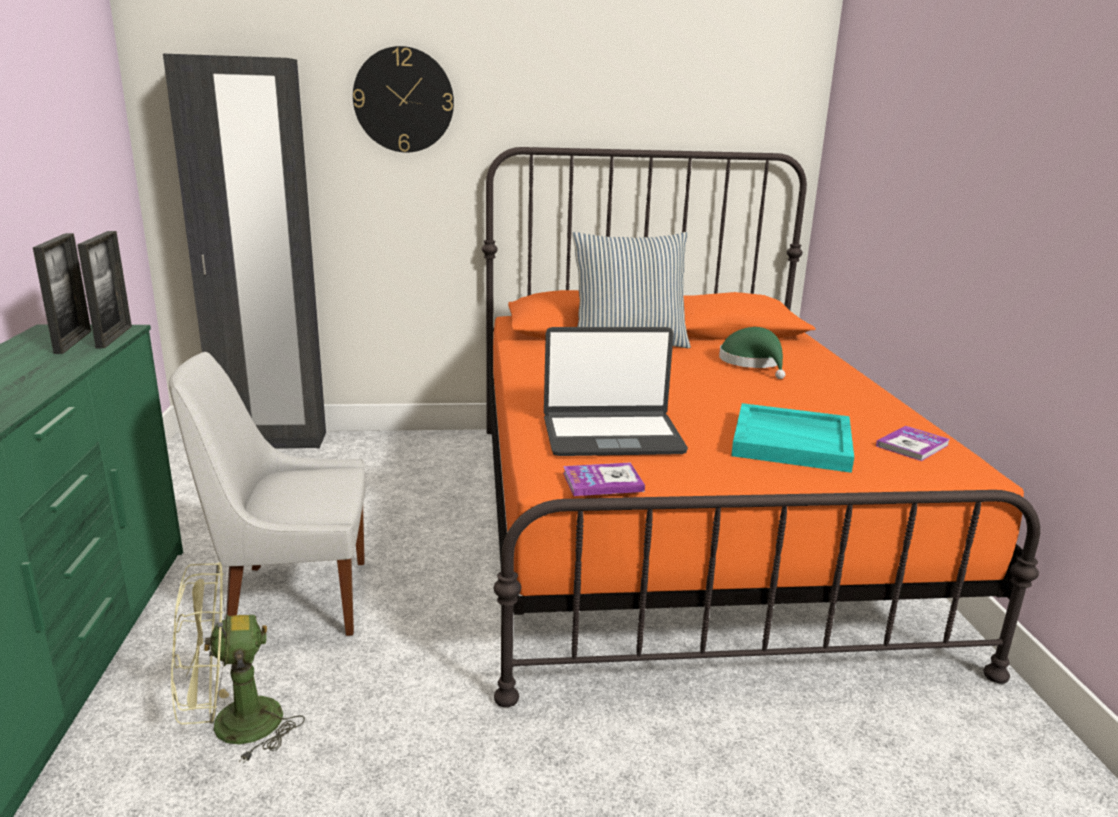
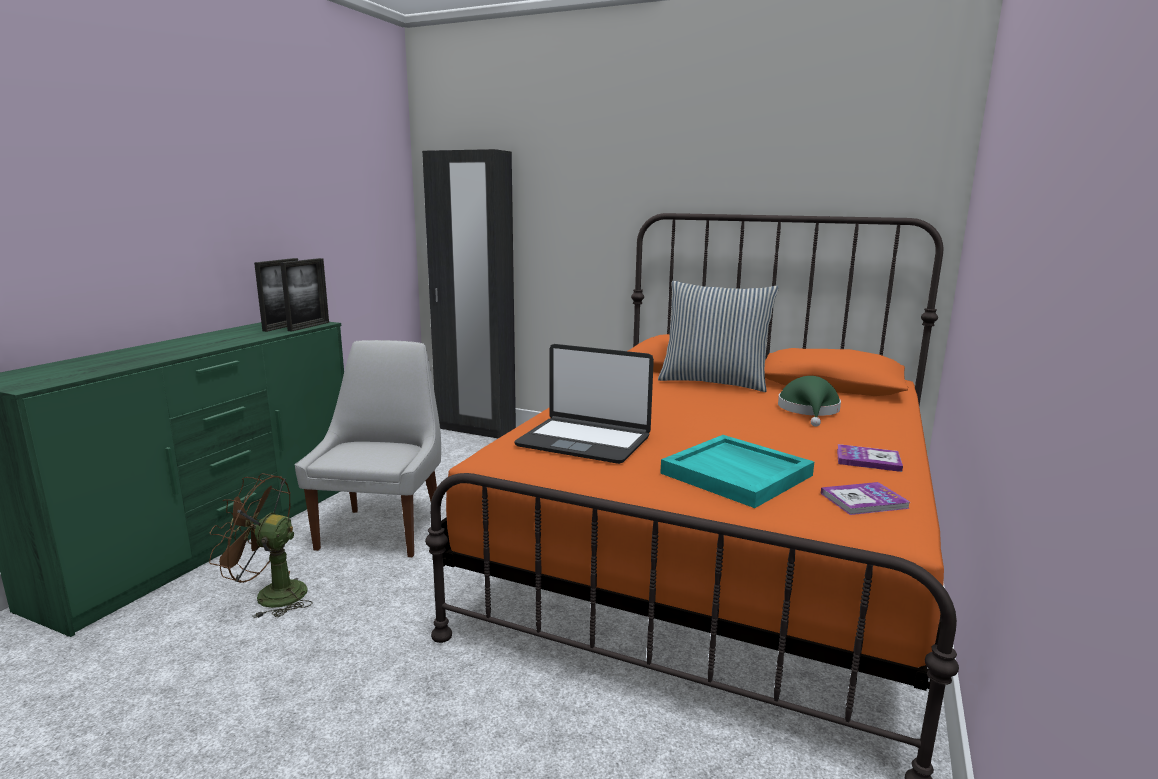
camera: 30 degrees right, 5 degrees down
white chair [169,352,366,636] -> white chair turned 75 degrees clockwise [295,340,441,557]
green fan [171,562,305,764] -> brown fan [209,473,312,618]
wall clock [353,46,454,153] -> none
book [563,462,645,496] -> book moved to [837,444,903,472]

